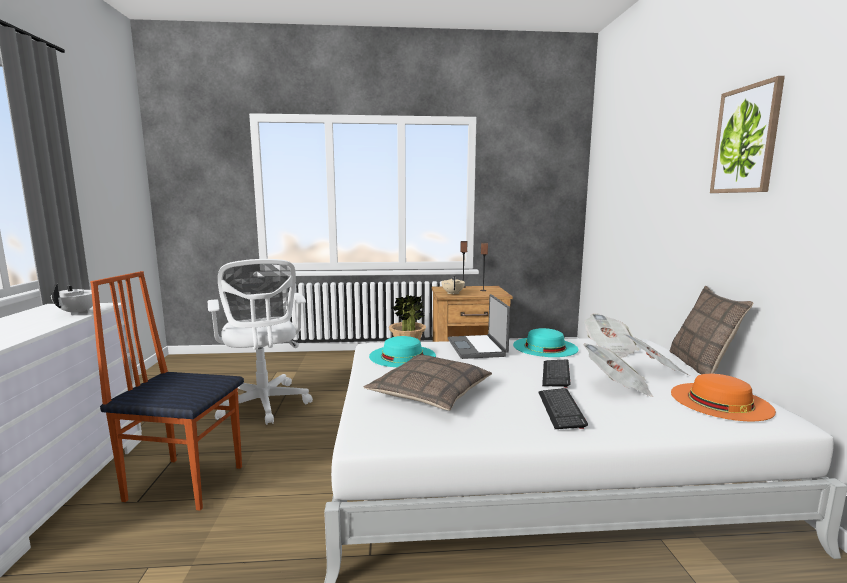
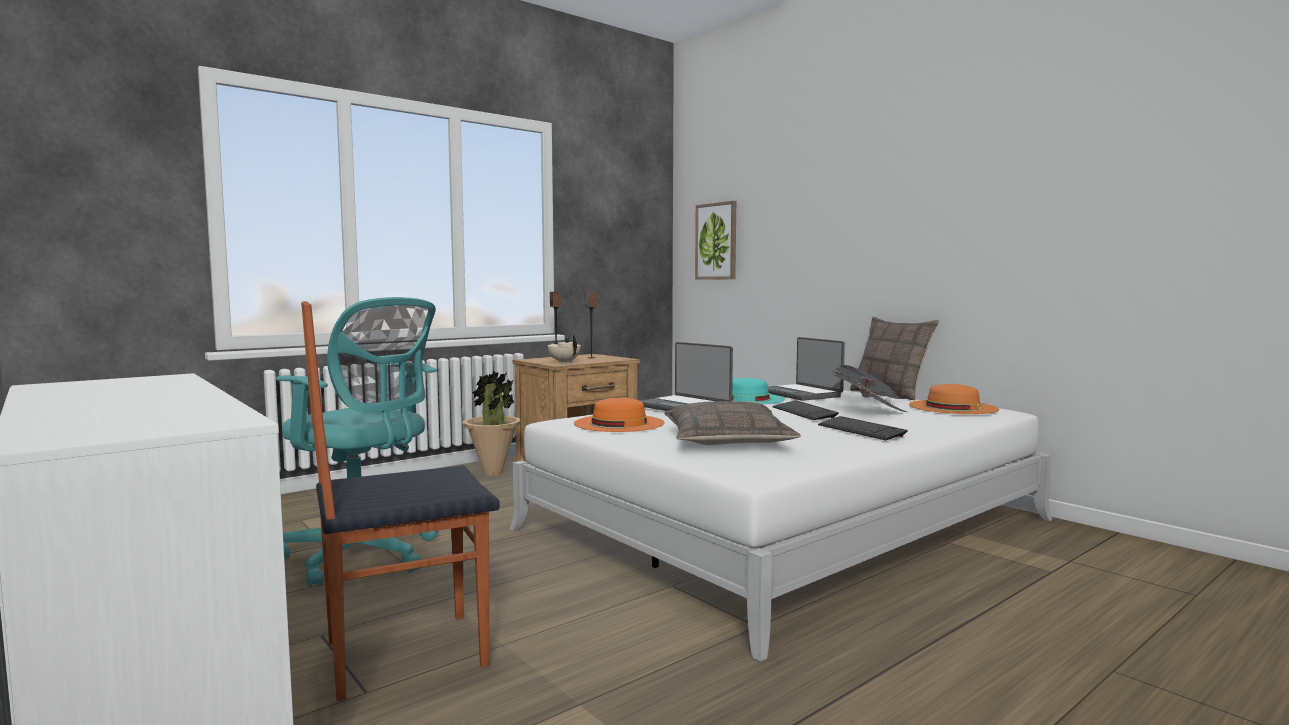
camera: 35 degrees left, 5 degrees down
white teapot [51,283,93,315] -> none
white office chair [208,259,313,425] -> turquoise office chair [276,297,438,588]
turquoise hat [369,336,436,367] -> orange hat [574,398,665,432]
newspaper [584,313,640,358] -> laptop [768,337,845,401]
picture [710,76,785,193] -> picture moved to [695,201,736,280]

